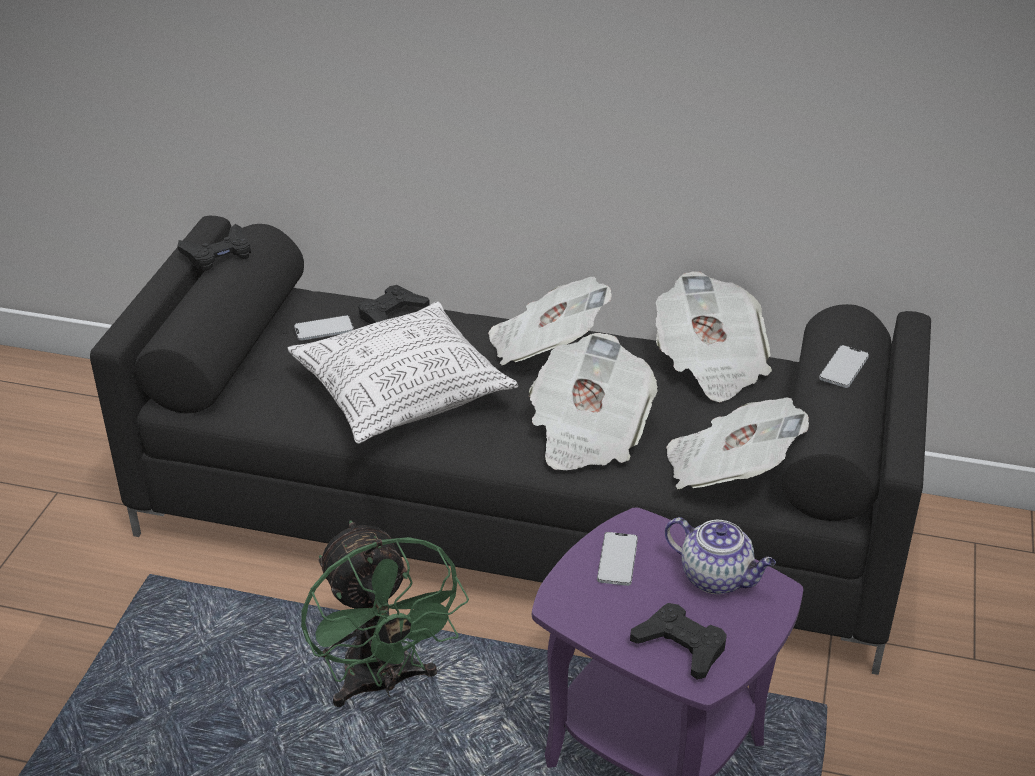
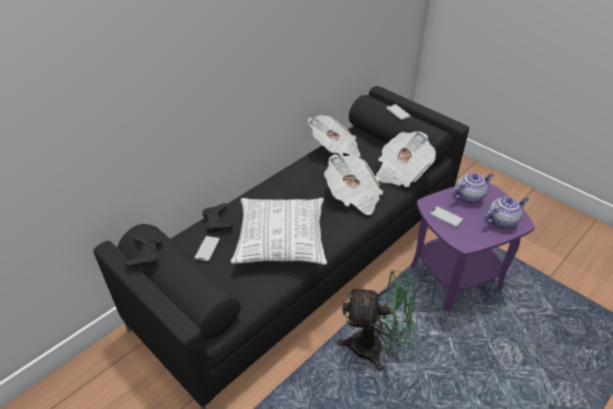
camera: 60 degrees left, 5 degrees up
newspaper [488,277,612,365] -> none
black game controller [630,603,727,680] -> teapot [484,196,529,229]

